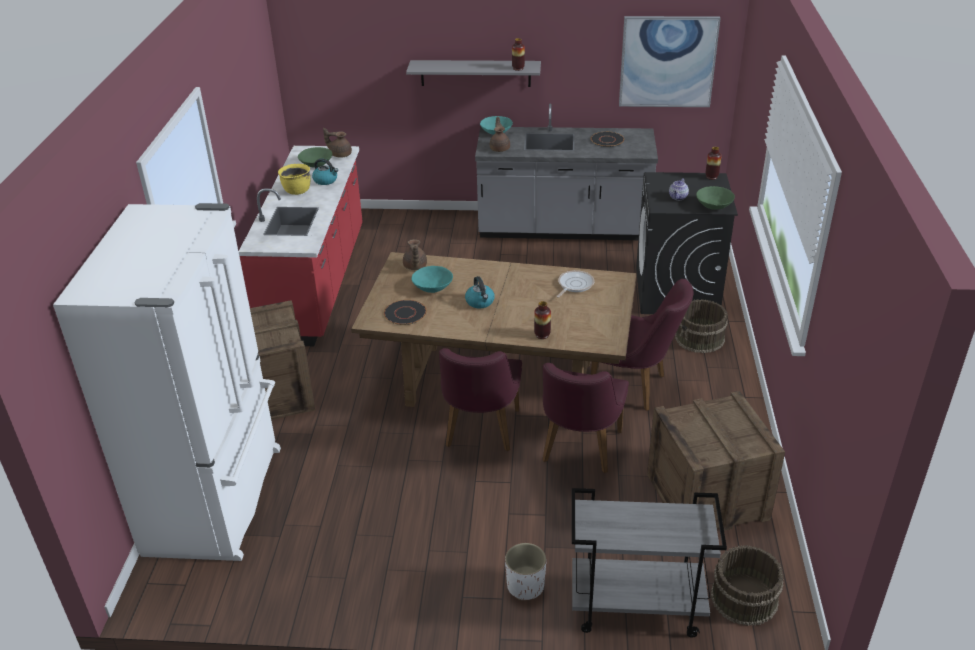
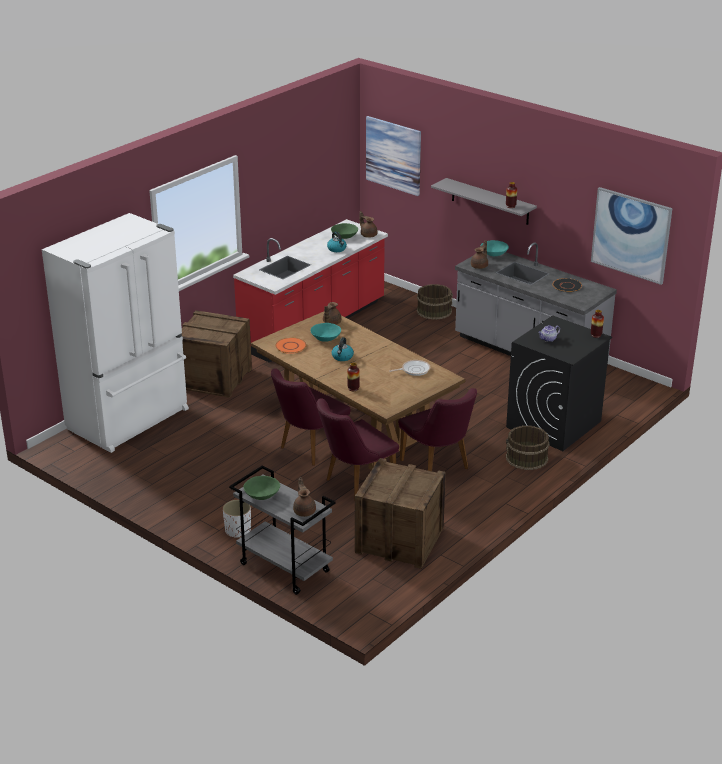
camera: 35 degrees right, 5 degrees down
yellow cooking pot [278,164,310,195] -> none
black plate [384,300,427,325] -> orange plate [275,338,307,354]
green bowl [696,186,735,210] -> green bowl moved to [243,476,280,500]
brown bucket [711,545,783,626] -> brown bucket moved to [417,284,453,320]
none -> brown teapot [293,477,316,517]
none -> picture [366,116,421,196]

